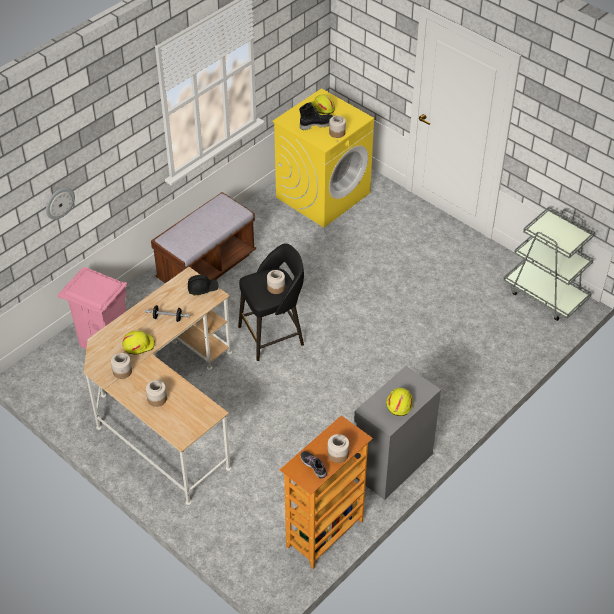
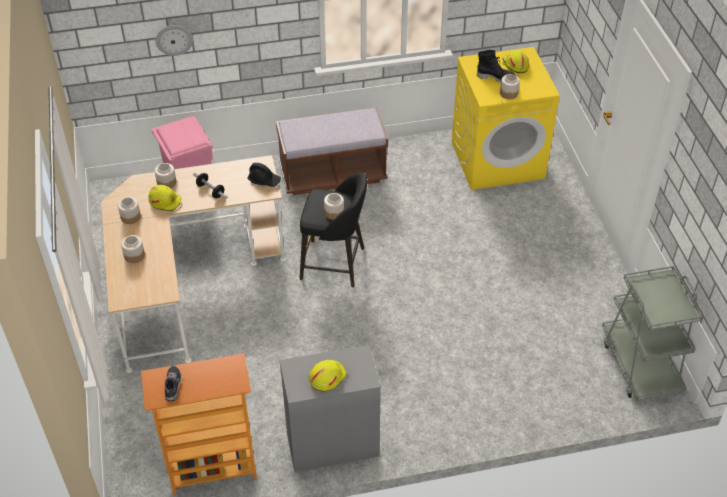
camera: 35 degrees right, 0 degrees up
jar [327,434,349,463] -> jar moved to [155,163,176,188]

